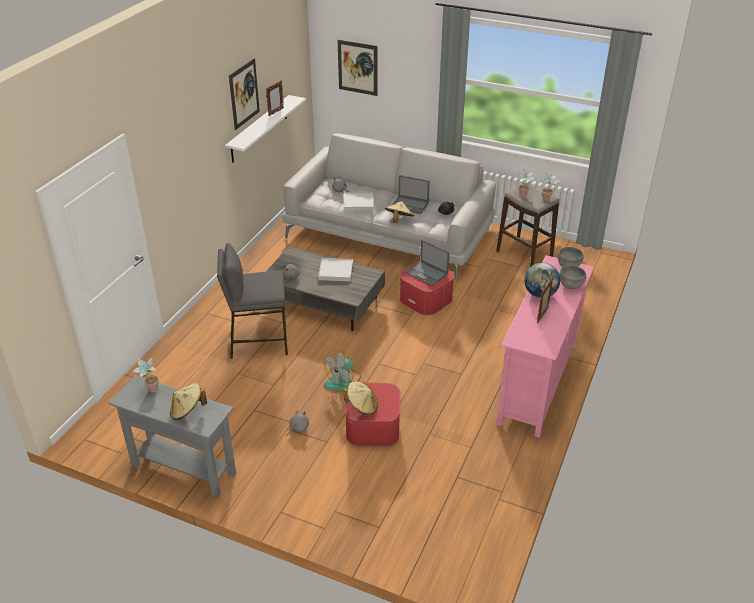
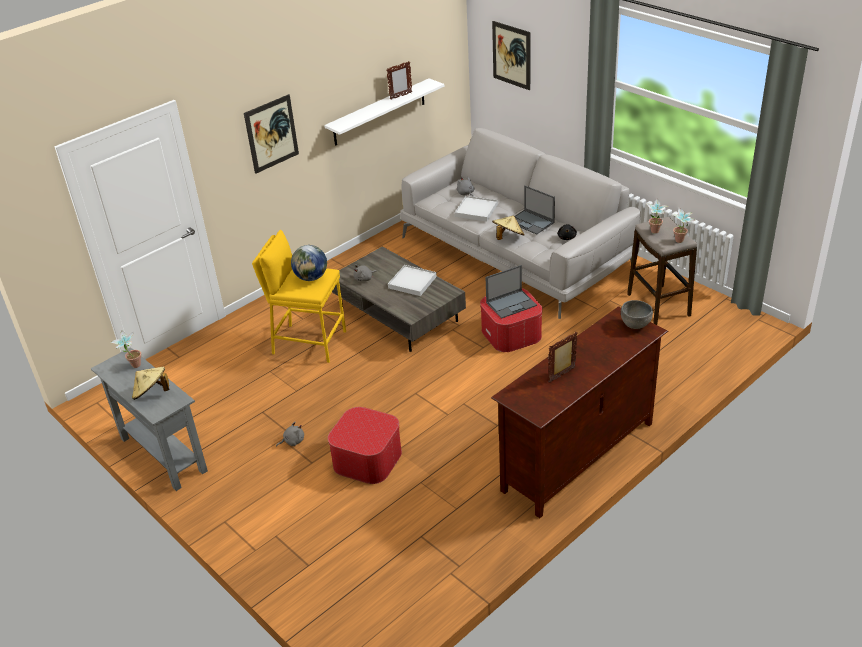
camera: 25 degrees right, 0 degrees up
grey stool [217,243,288,359] -> yellow stool [252,230,346,363]
picture [229,58,260,130] -> picture moved to [244,94,299,174]
fan [324,350,361,390] -> none
beige hat [344,381,378,415] -> none
laptop [405,240,450,286] -> laptop turned 90 degrees counterclockwise [486,265,537,319]
pink tv stand [496,255,594,438] -> brown tv stand [491,306,668,518]
globe [524,263,560,298] -> globe moved to [291,245,327,281]
grey bowl [559,265,586,289] -> none

